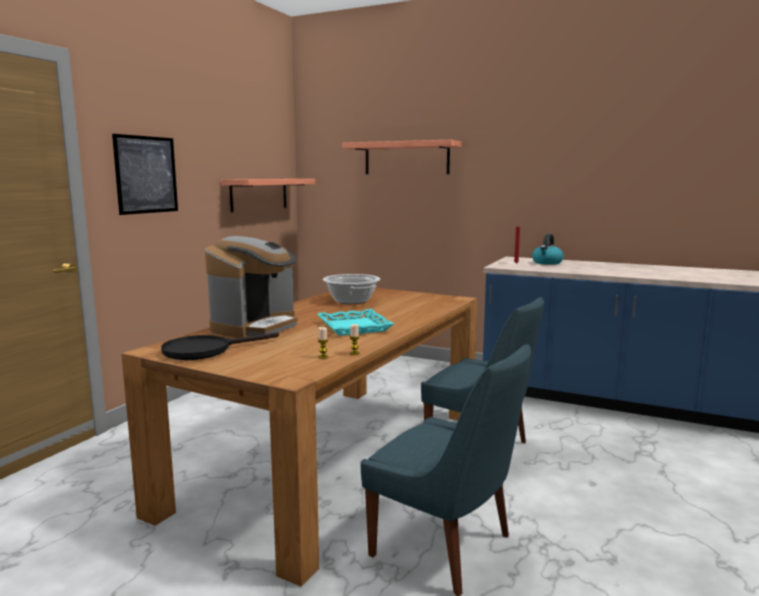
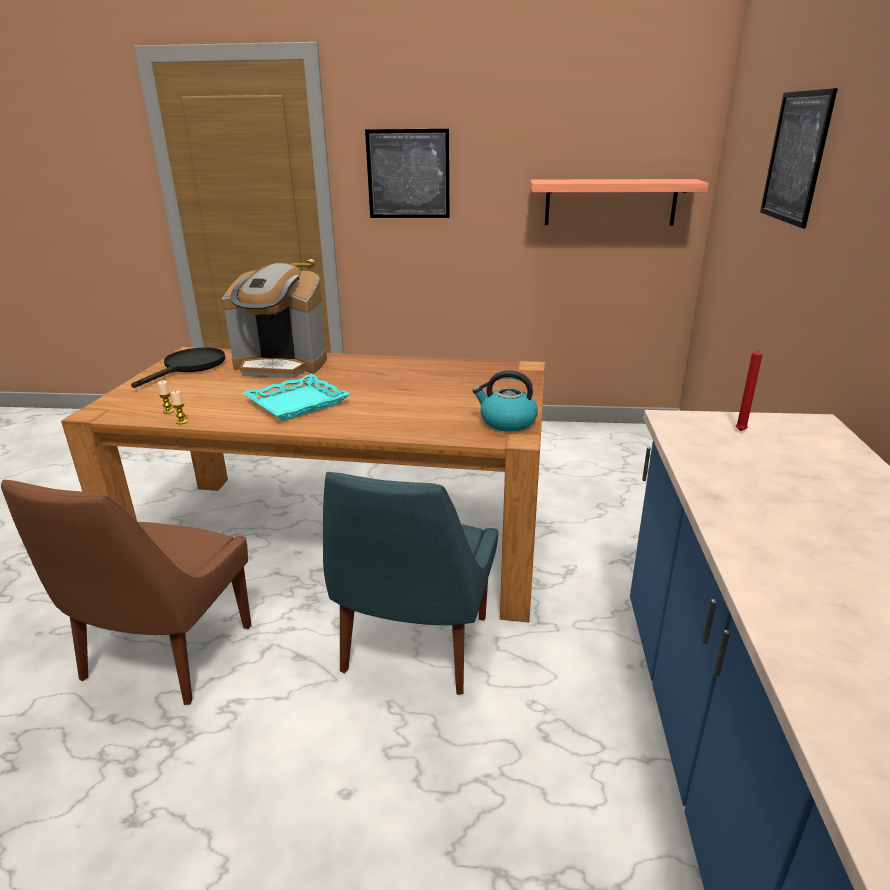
camera: 70 degrees right, 15 degrees up
black frying pan [161,332,279,360] -> black frying pan turned 75 degrees clockwise [131,347,225,388]
cooking pot [323,274,380,304] -> none
shelf [342,140,462,174] -> picture [760,88,838,228]
blue chair [361,344,531,596] -> brown chair [1,479,251,705]
kettle [532,234,564,265] -> kettle moved to [472,370,538,432]

